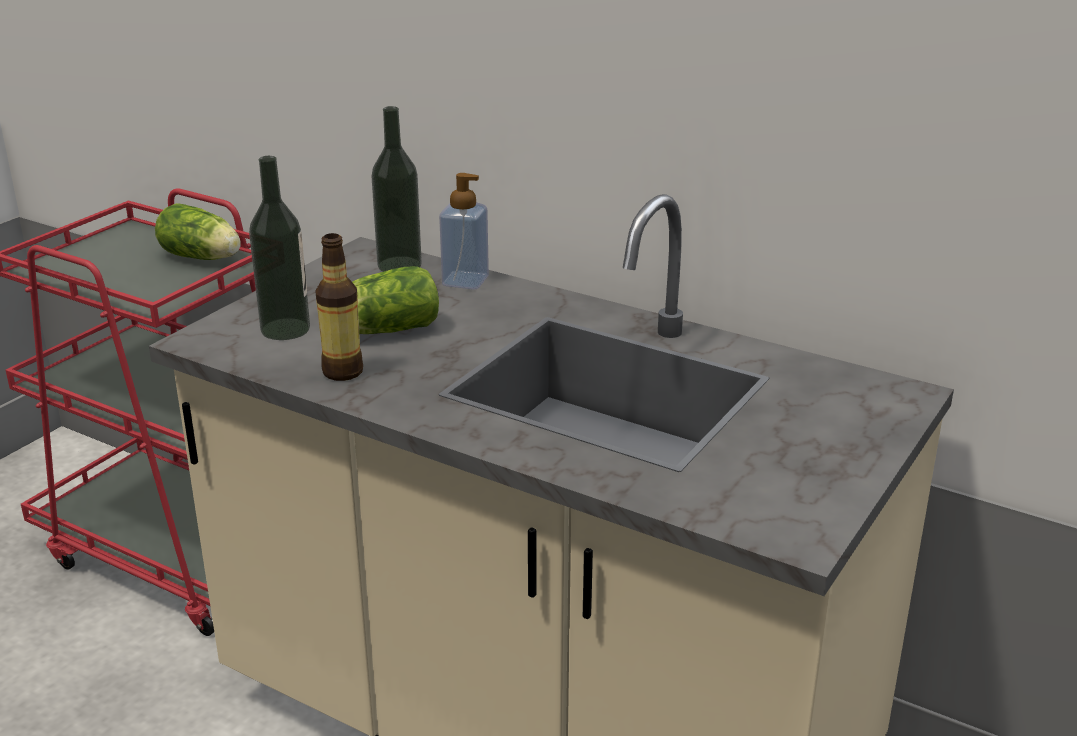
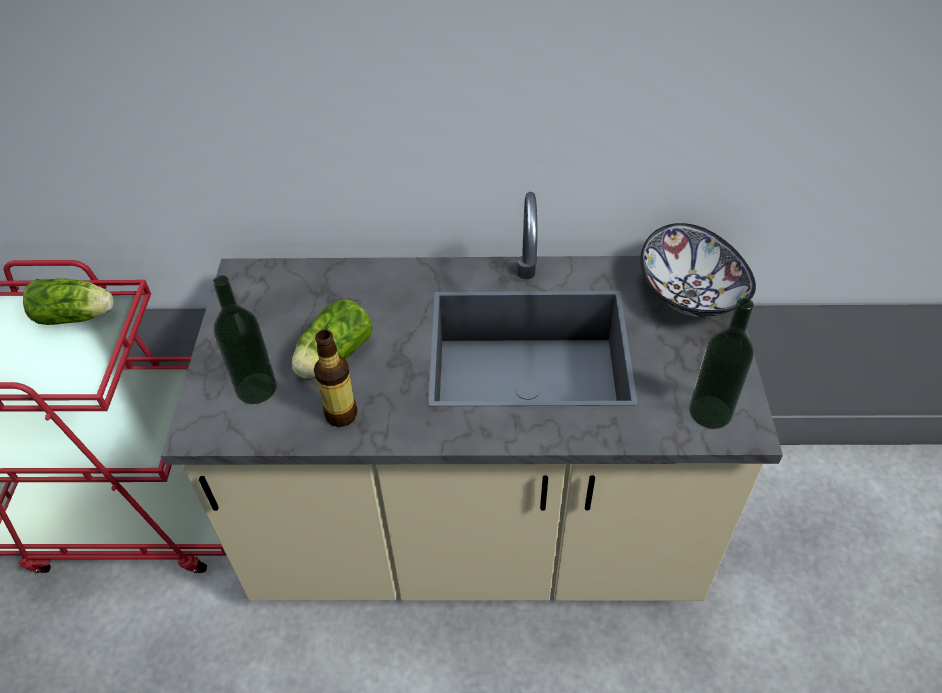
camera: 30 degrees left, 20 degrees up
bottle [371,106,422,272] -> bottle moved to [689,298,754,429]
soap dispenser [439,173,489,289] -> none
none -> bowl [640,223,756,317]

